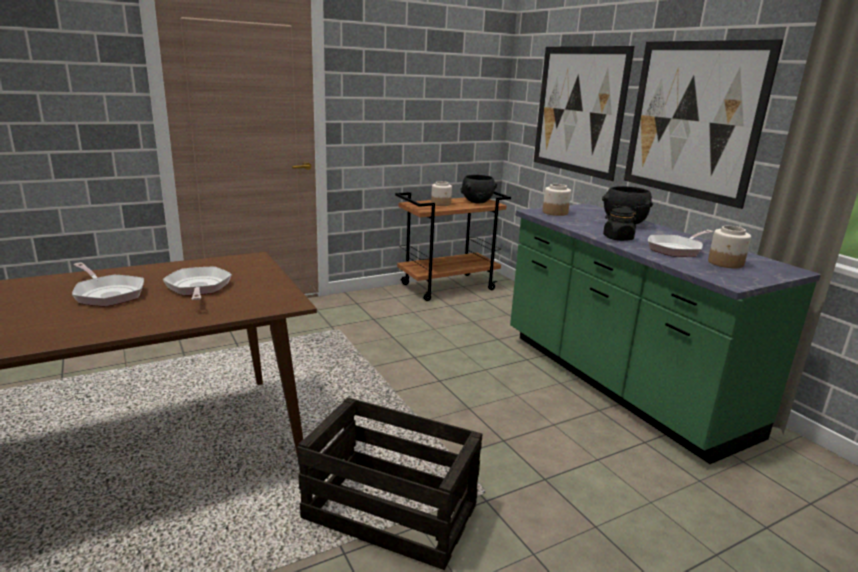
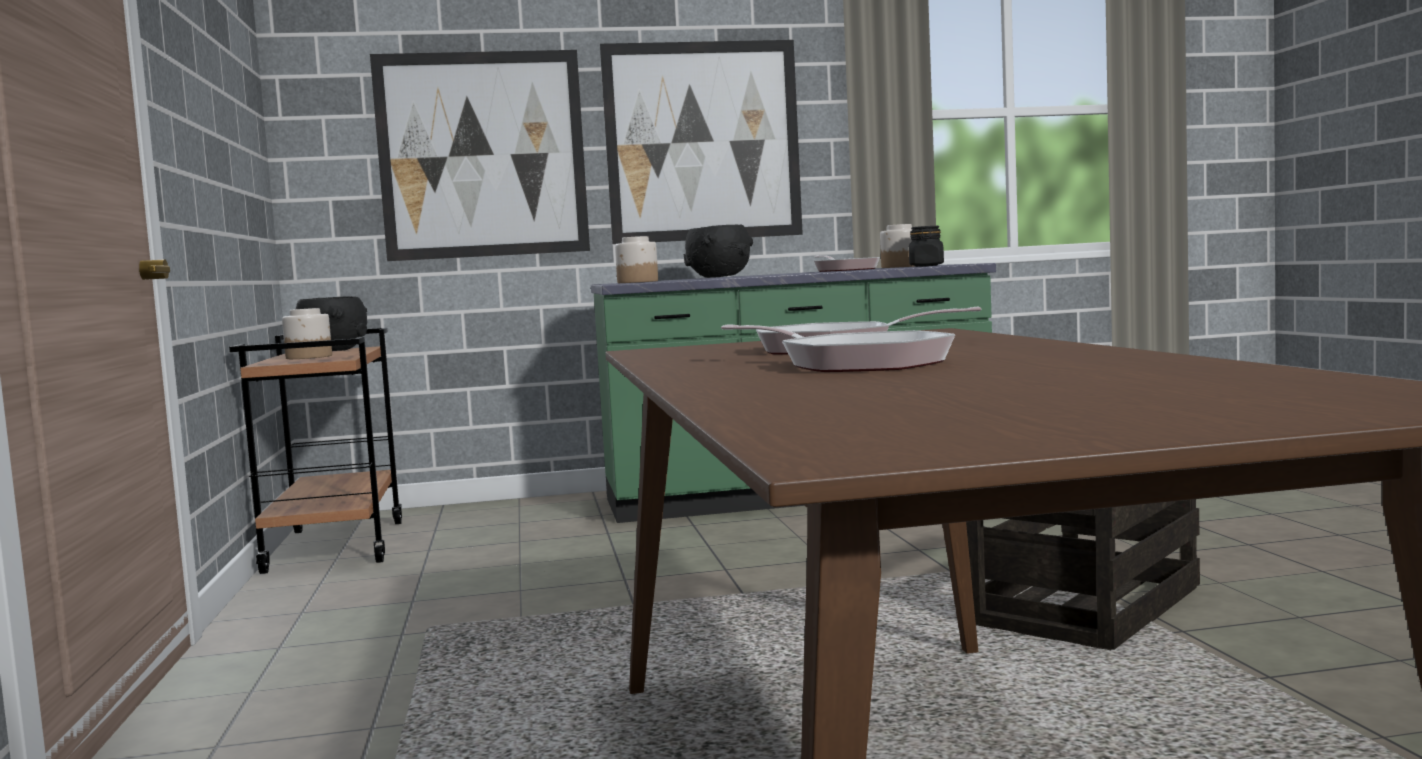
camera: 70 degrees left, 15 degrees down
frying pan [72,262,144,307] -> frying pan turned 75 degrees clockwise [721,324,955,372]
black jar [603,208,637,241] -> black jar moved to [909,226,944,267]

